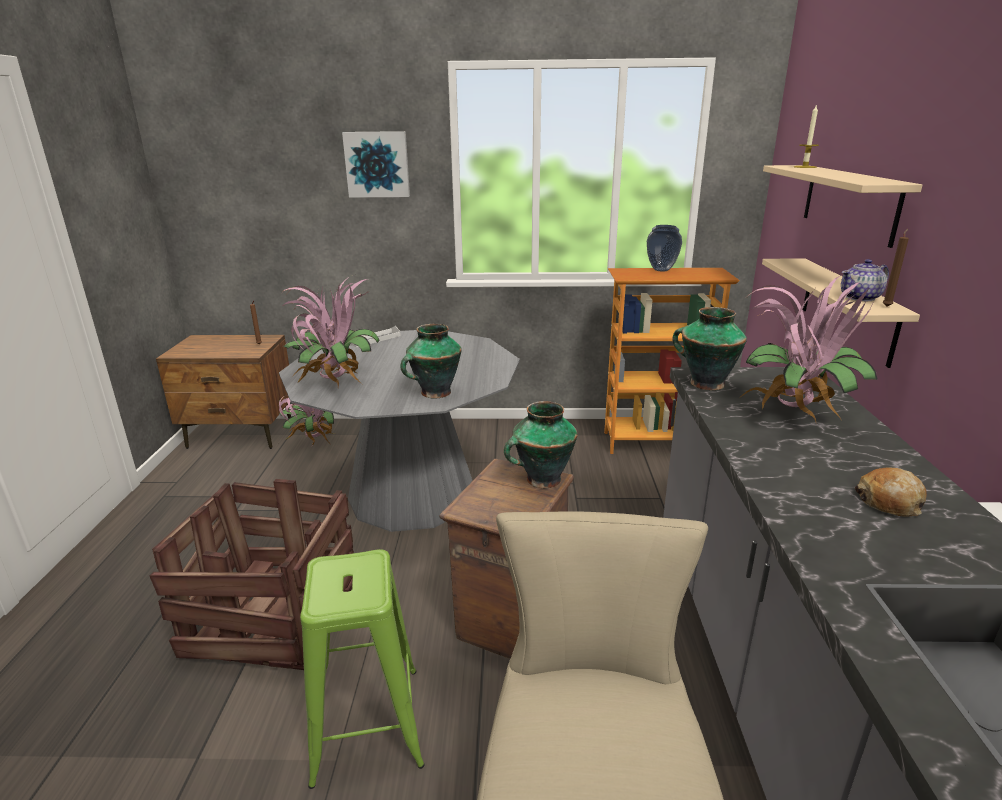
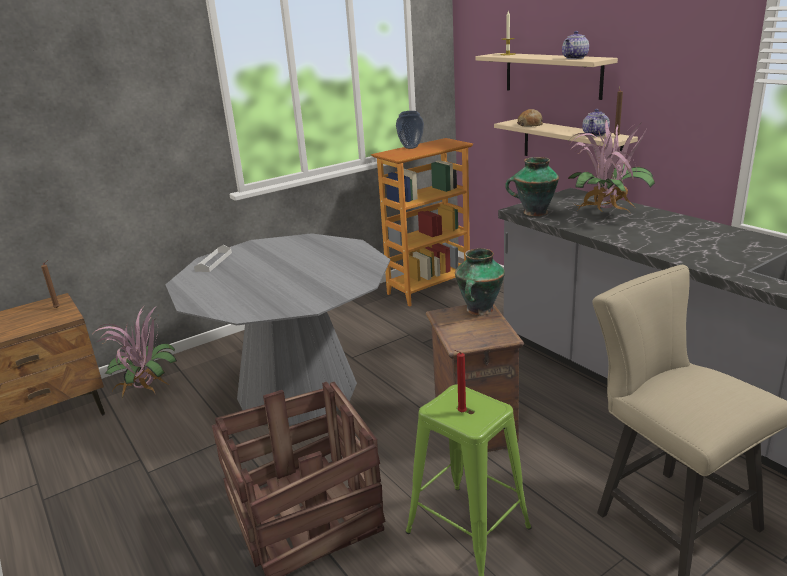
camera: 35 degrees left, 0 degrees up
potted plant [280,274,380,387] -> none
picture [342,131,410,198] -> none
vase [400,324,462,398] -> none
bread [855,467,927,517] -> bread moved to [517,109,543,127]
none -> red candle [454,350,467,413]
none -> teapot [562,31,589,59]

